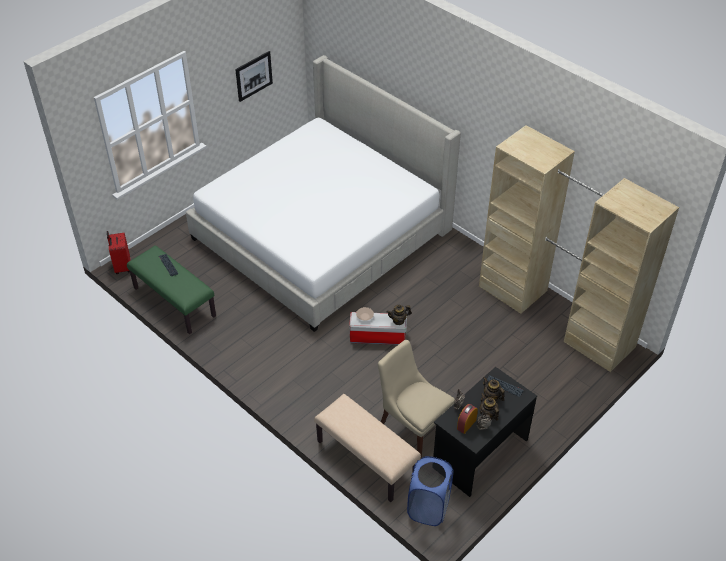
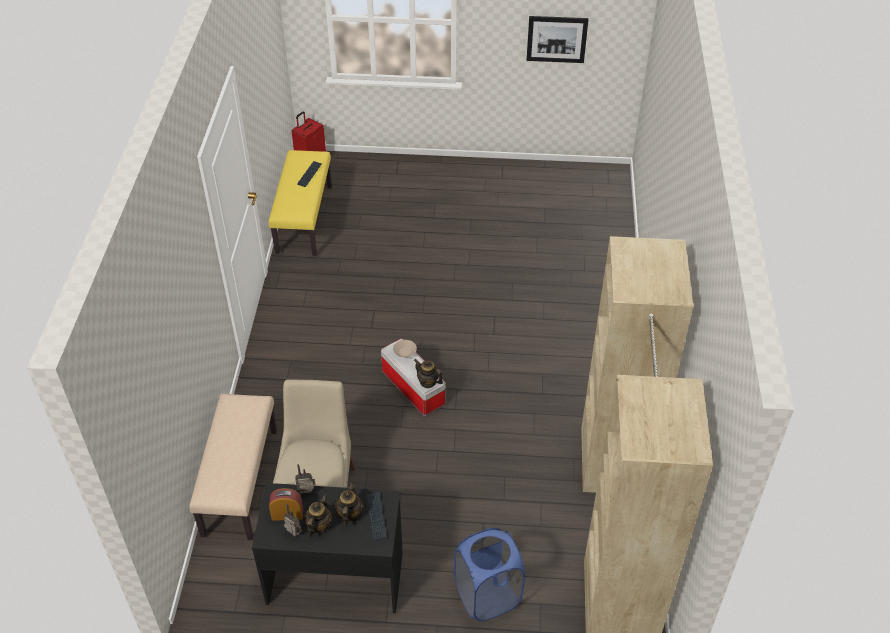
camera: 50 degrees right, 0 degrees up
green bench [127,245,216,335] -> yellow bench [268,150,332,256]
bed [186,55,461,332] -> none
blue laundry basket [407,456,453,526] -> blue laundry basket moved to [454,528,525,621]

